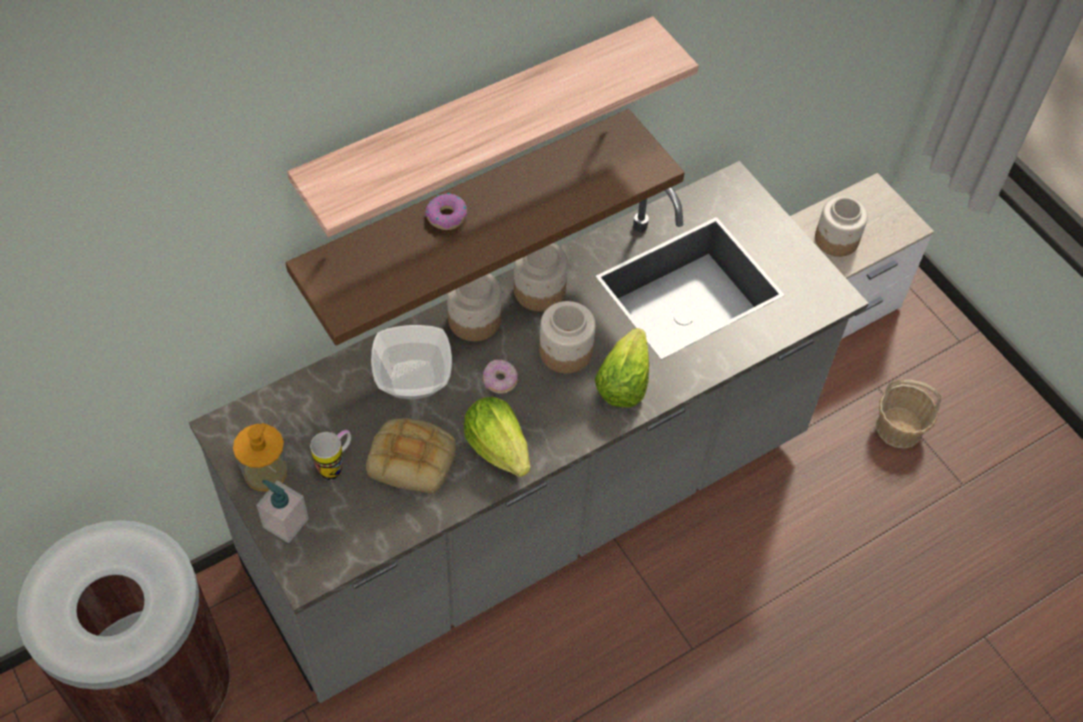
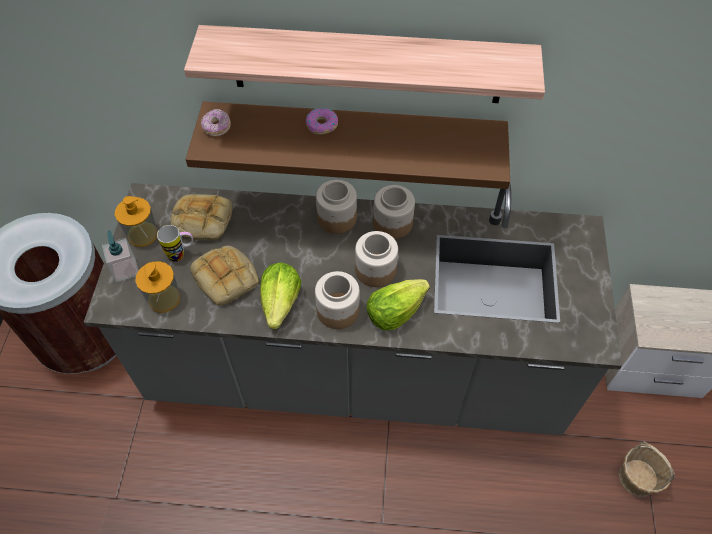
camera: 40 degrees right, 0 degrees up
bowl [371,325,452,399] -> none
donut [483,359,517,394] -> donut moved to [201,109,231,136]
jar [815,196,868,257] -> jar moved to [315,271,360,329]
none -> soap dispenser [135,261,180,313]
none -> bread [171,194,233,240]

